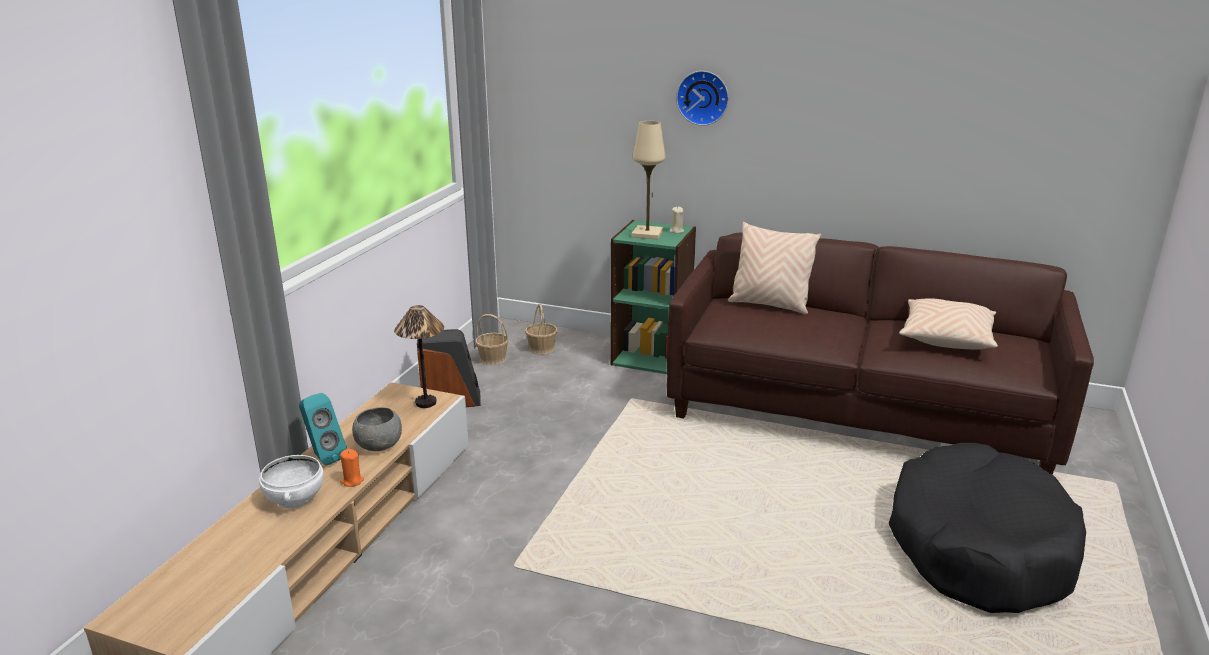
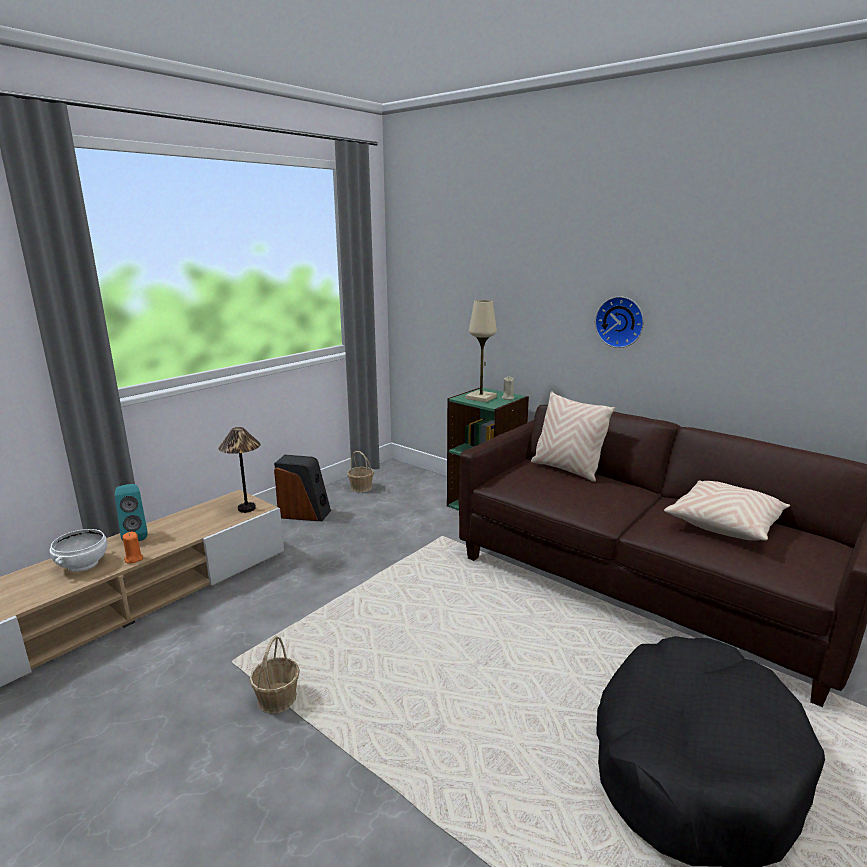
camera: 20 degrees right, 5 degrees down
grey bowl [352,407,402,451] -> none
basket [525,304,558,354] -> basket moved to [249,635,300,714]
wall clock [676,71,729,126] -> wall clock moved to [595,296,644,348]

